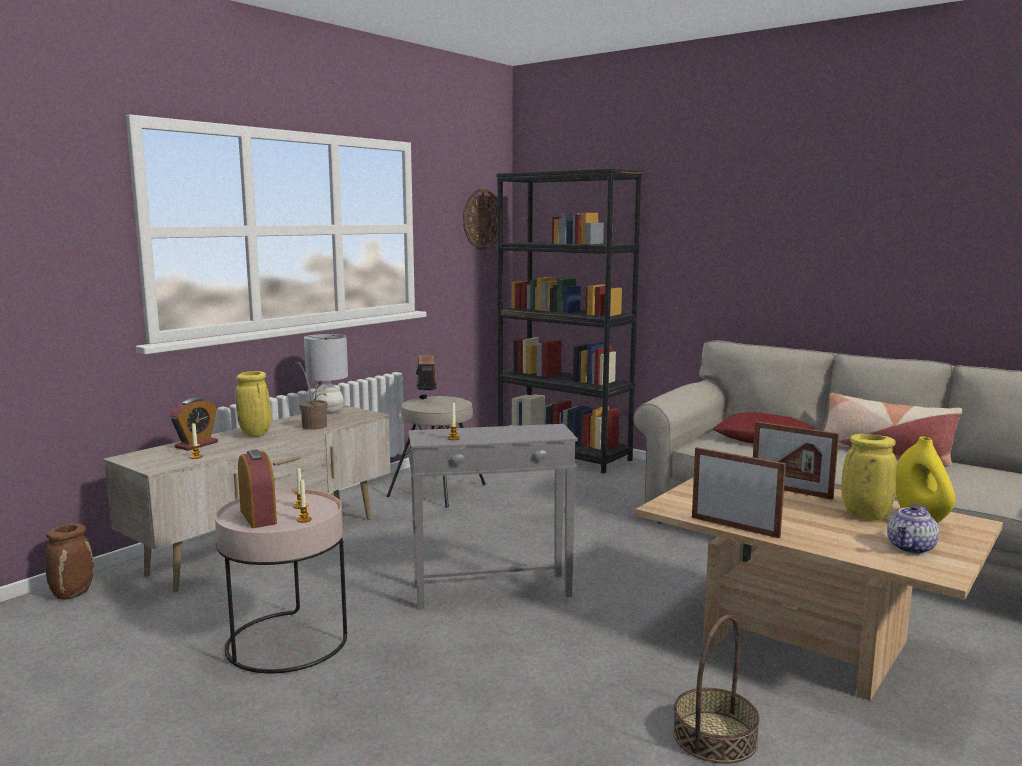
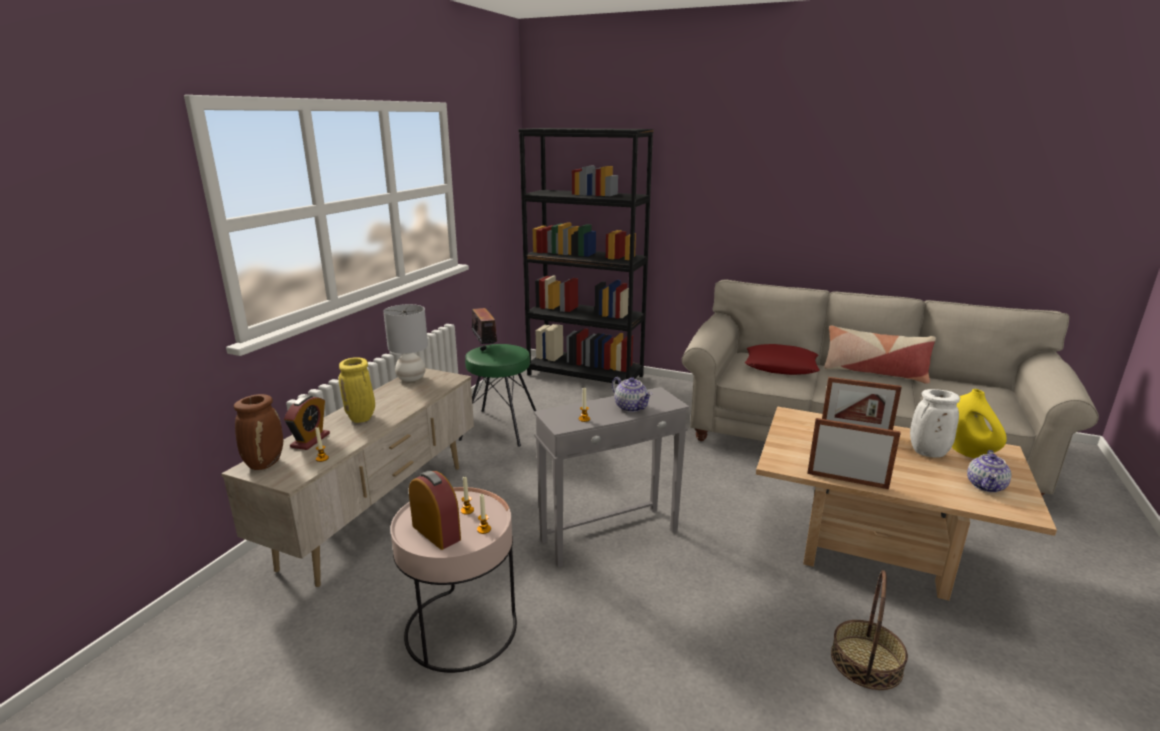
camera: 15 degrees left, 10 degrees up
brown vase [45,524,94,599] -> brown vase moved to [234,394,283,470]
potted plant [295,362,328,430] -> none
beige stool [386,396,486,508] -> green stool [459,344,536,447]
wall clock [463,189,497,250] -> none
yellow vase [841,434,897,520] -> white vase [910,389,960,458]
none -> teapot [612,377,652,412]

